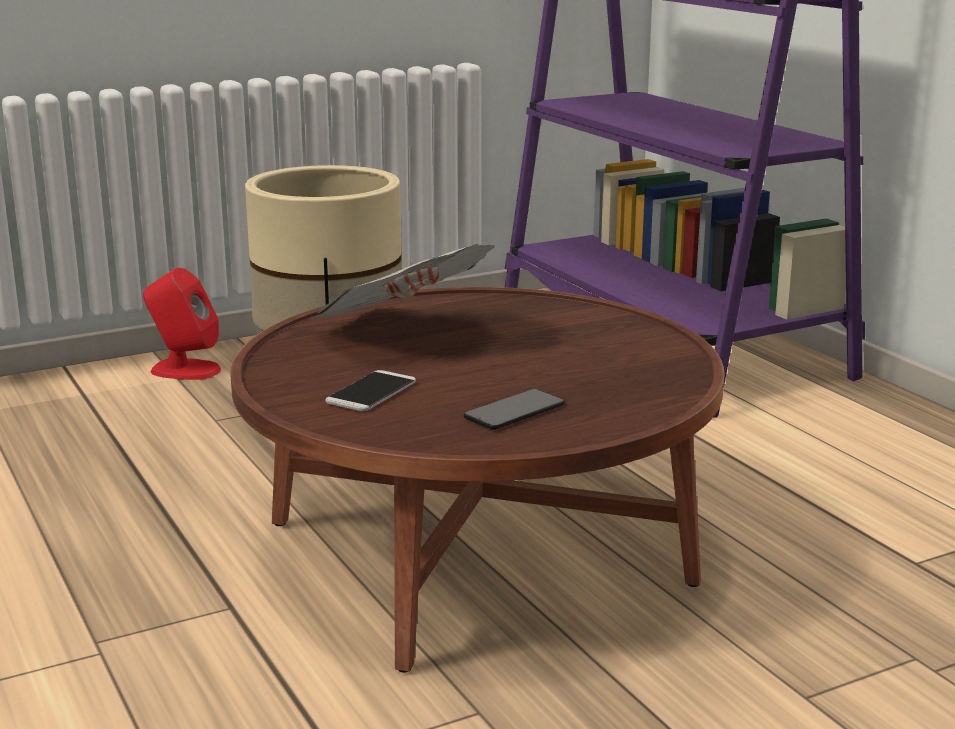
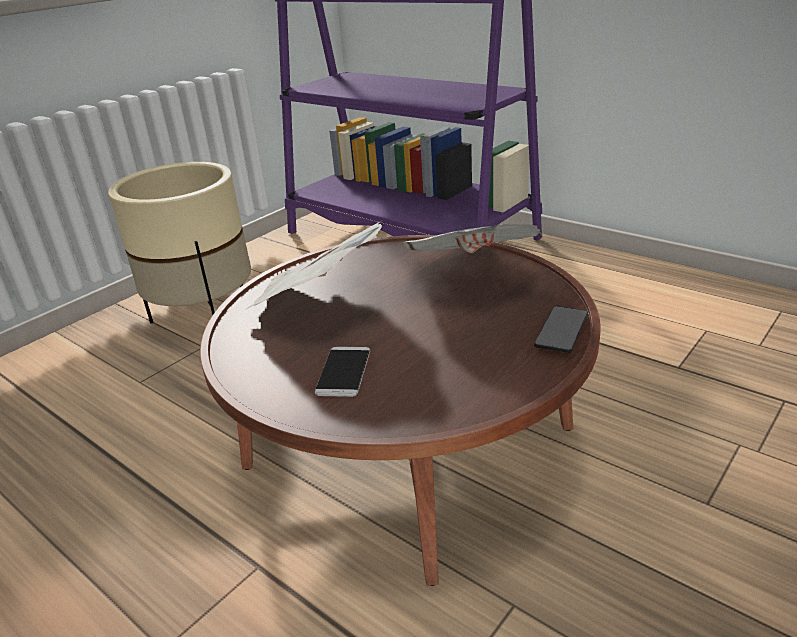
camera: 20 degrees left, 10 degrees up
red speaker [143,268,221,380] -> none
phone [464,389,565,430] -> phone moved to [534,306,588,353]
none -> newspaper [401,224,542,253]

